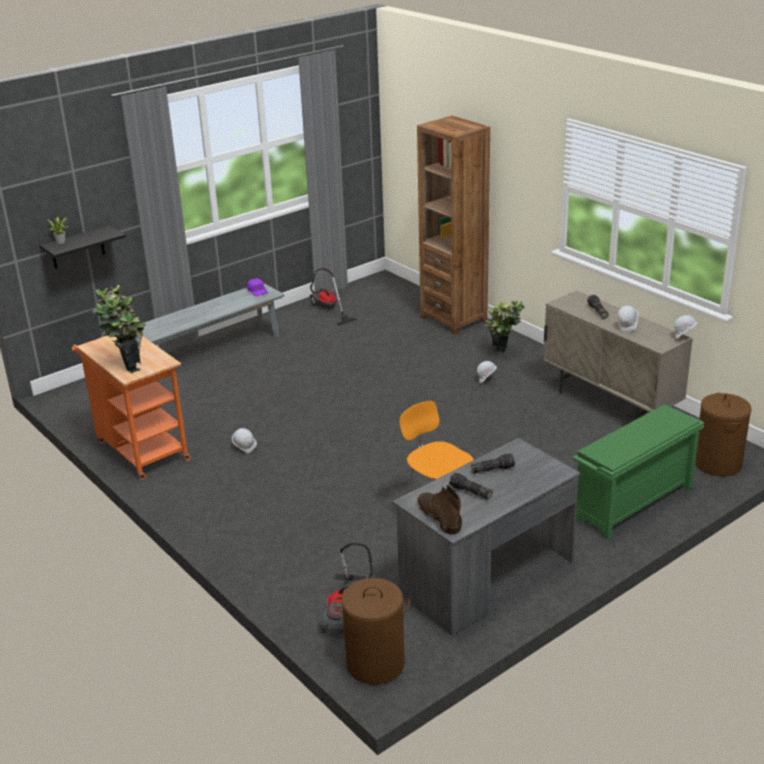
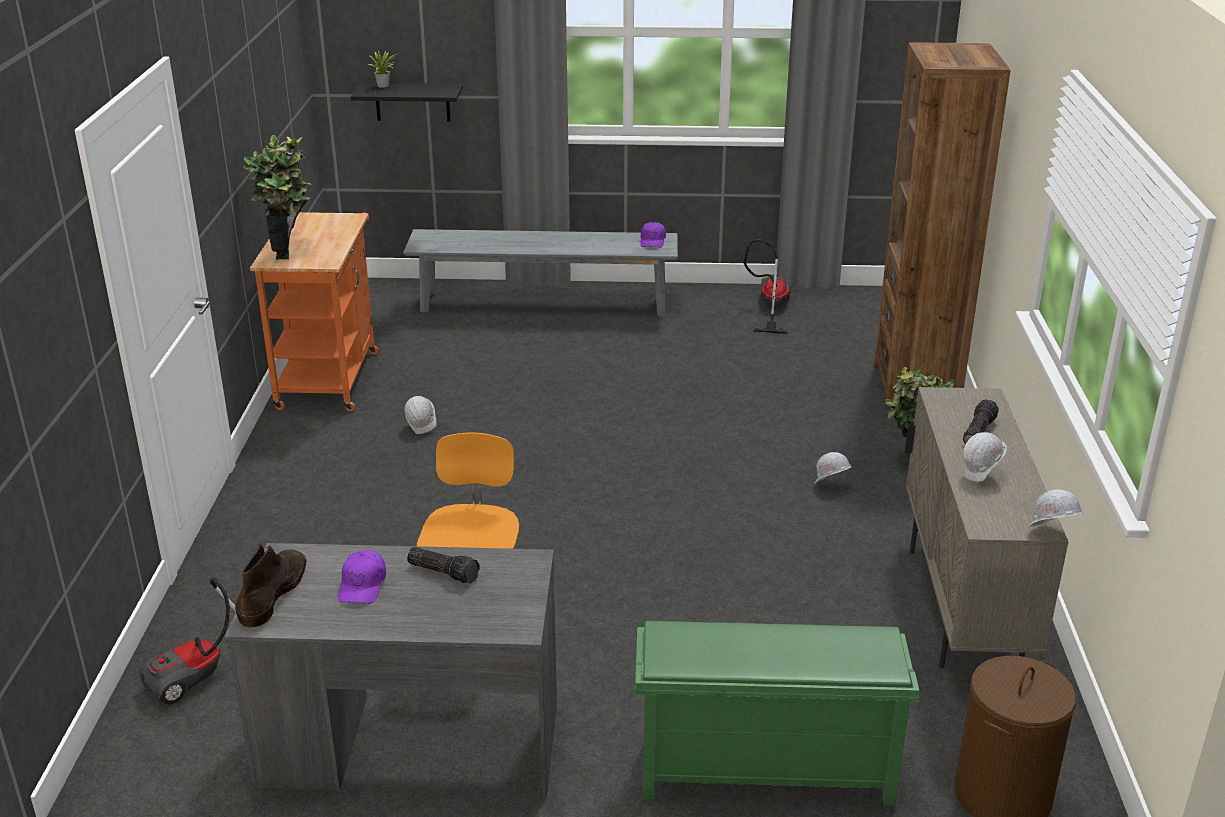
camera: 40 degrees right, 0 degrees up
brown laundry basket [334,578,410,685] -> none
flashlight [449,472,492,500] -> purple cap [338,550,386,604]

